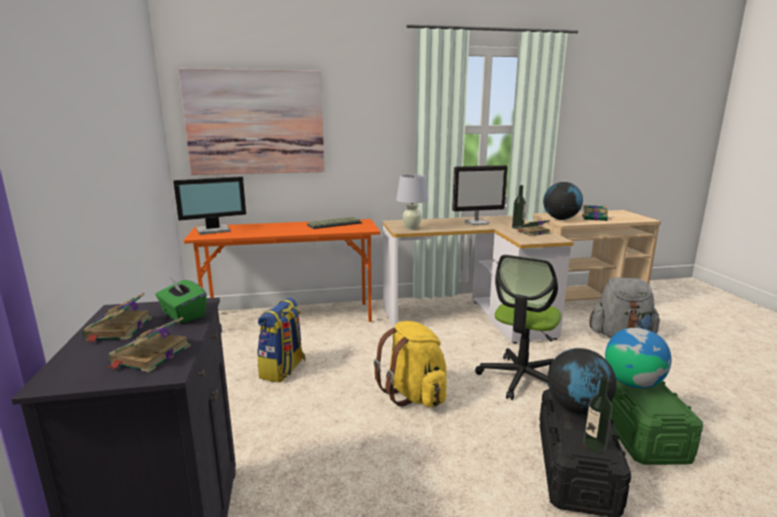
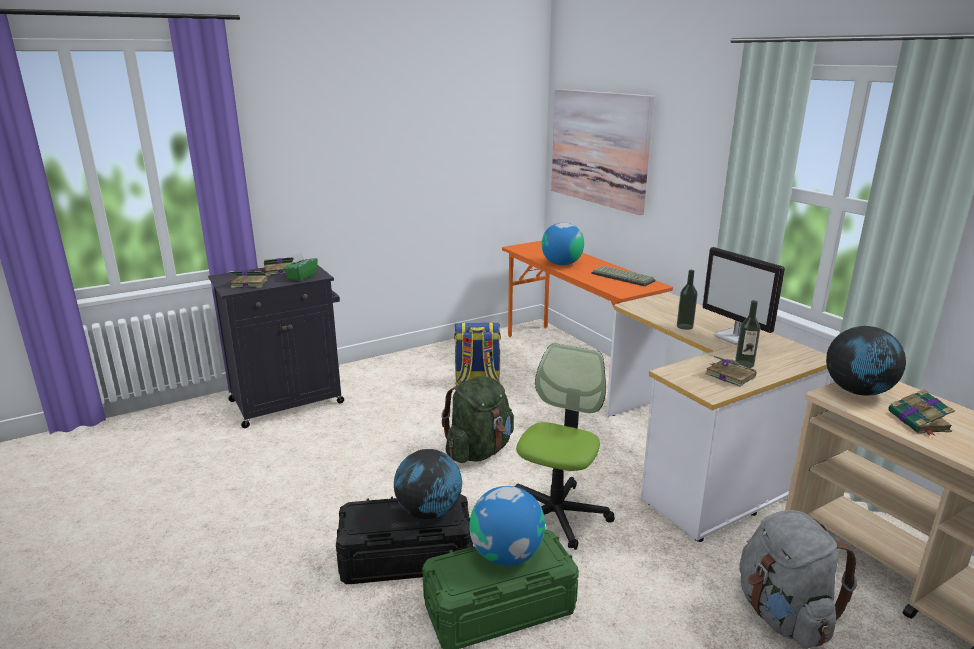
camera: 70 degrees right, 5 degrees up
monitor [173,176,246,235] -> none
yellow backpack [374,321,447,407] -> green backpack [441,376,514,463]
white table lamp [396,174,428,230] -> none
office chair [475,255,561,400] -> office chair turned 105 degrees clockwise [515,344,615,550]
bottle [583,376,612,453] -> bottle moved to [677,270,697,330]
none -> globe [542,223,584,265]

